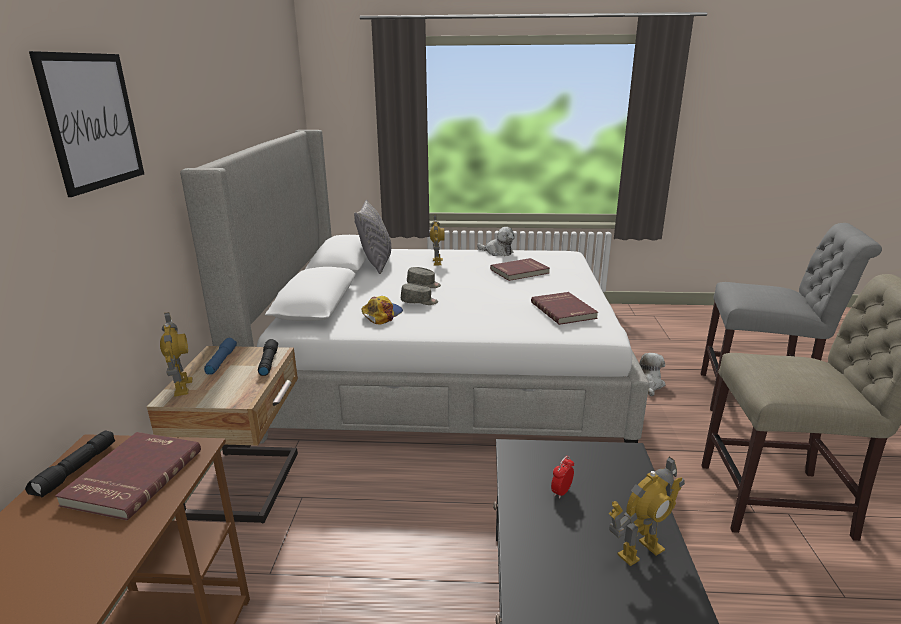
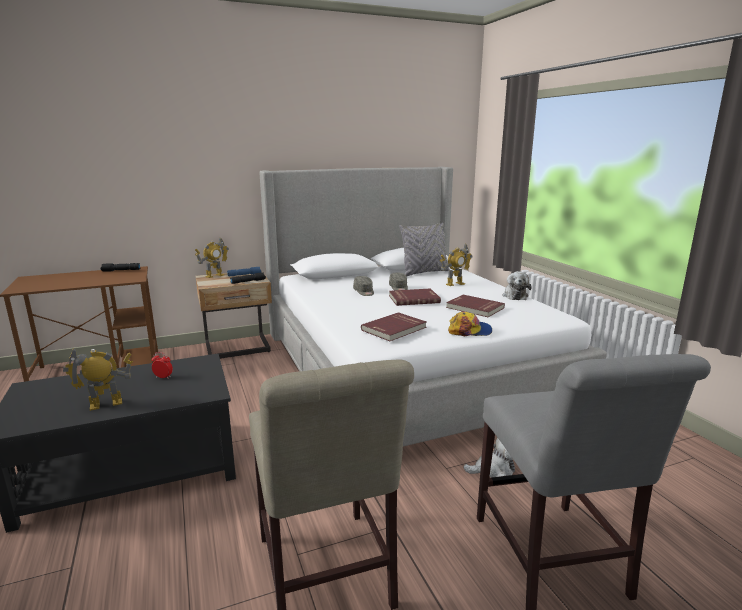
camera: 65 degrees right, 5 degrees down
picture [29,51,144,197] -> none
red book [55,432,201,521] -> red book moved to [389,288,441,306]
cap [361,296,403,325] -> cap moved to [448,311,492,336]
toy robot [608,457,685,566] -> toy robot turned 120 degrees clockwise [63,349,133,411]

